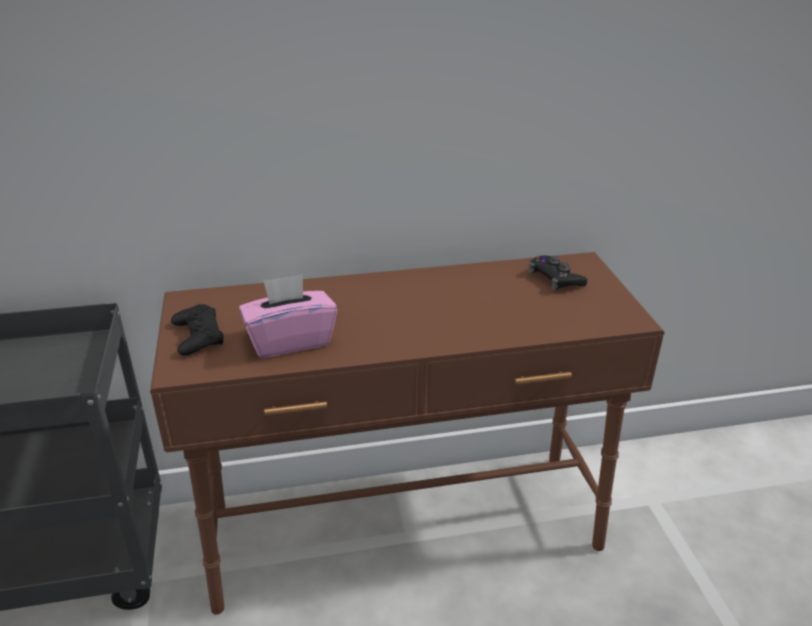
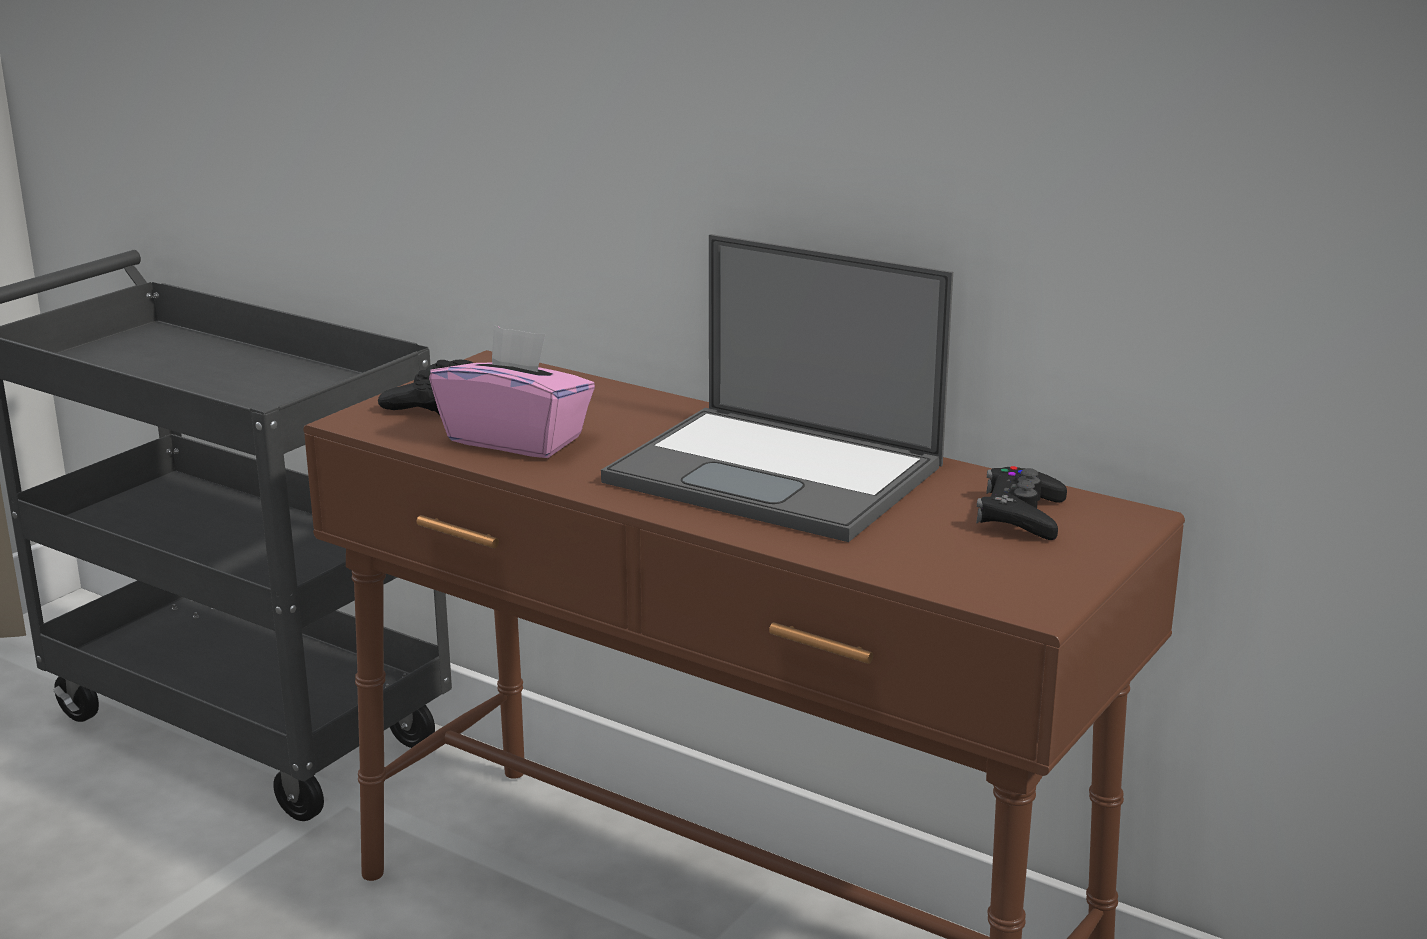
camera: 45 degrees right, 10 degrees down
none -> laptop [601,234,953,542]

